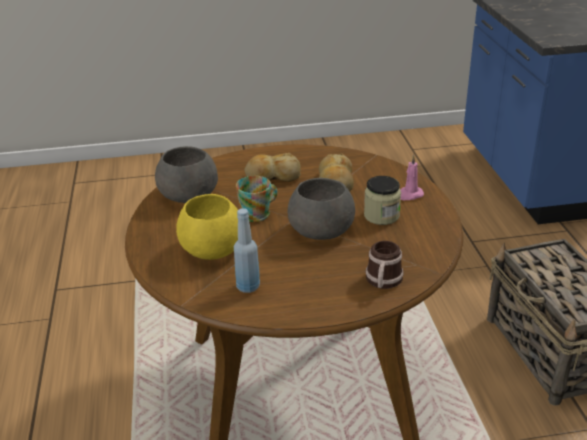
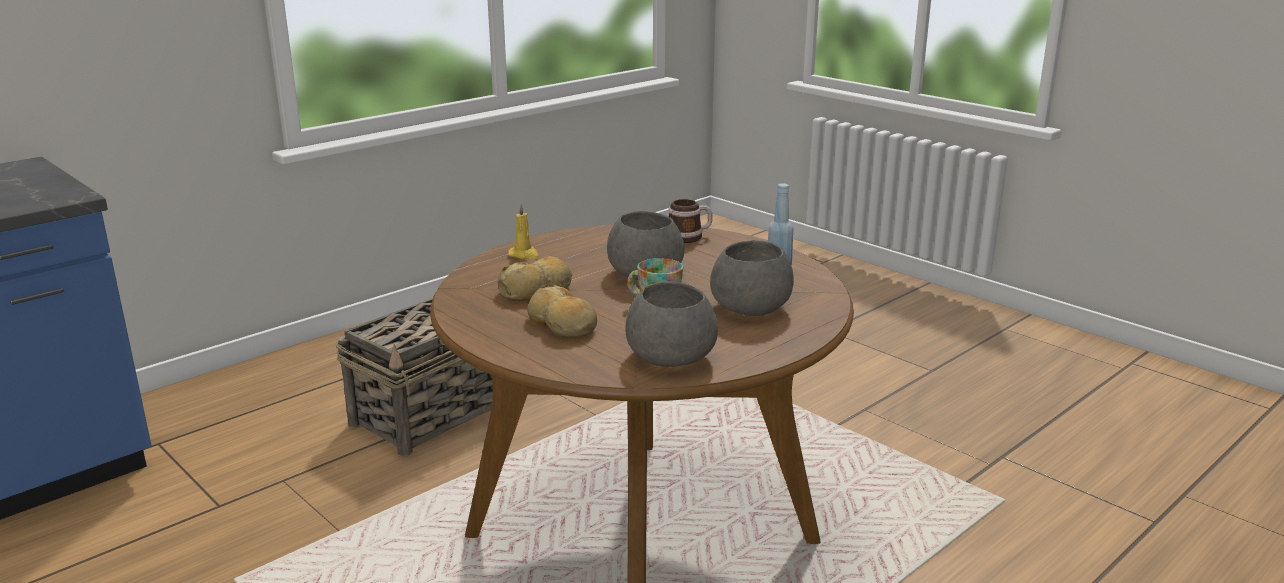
camera: 125 degrees left, 10 degrees down
yellow bowl [176,194,238,260] -> grey bowl [710,240,794,316]
jar [364,176,401,225] -> none
pink candle [400,155,424,200] -> yellow candle [508,204,540,259]

